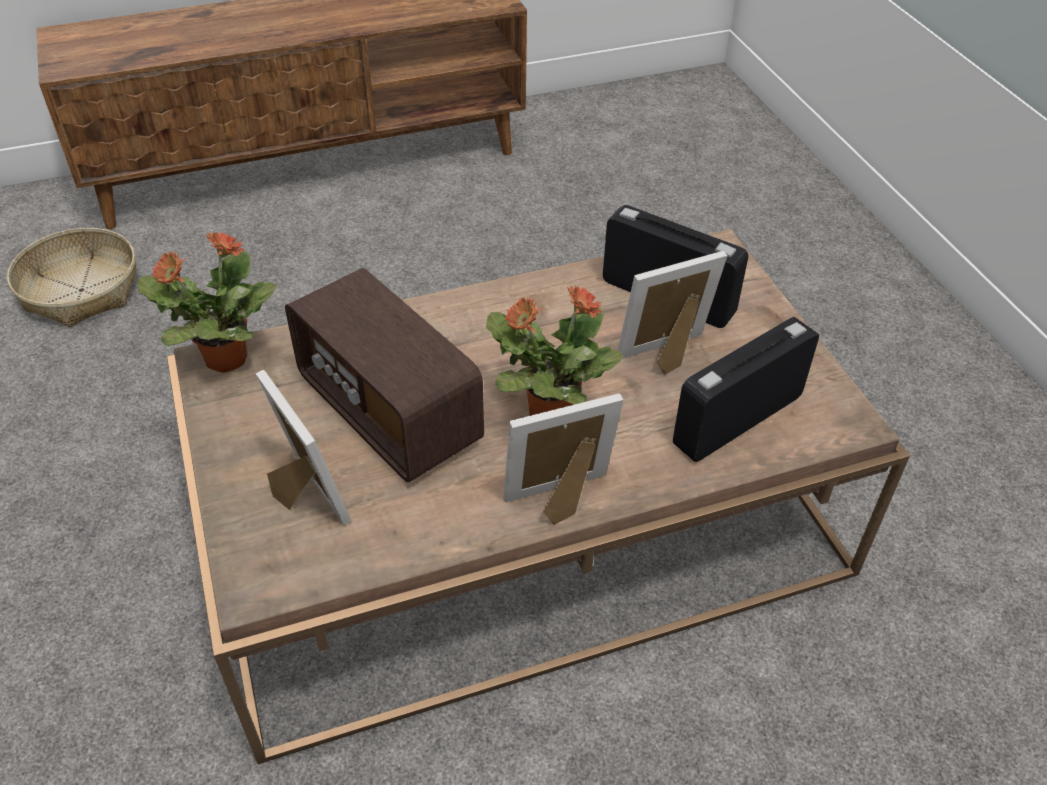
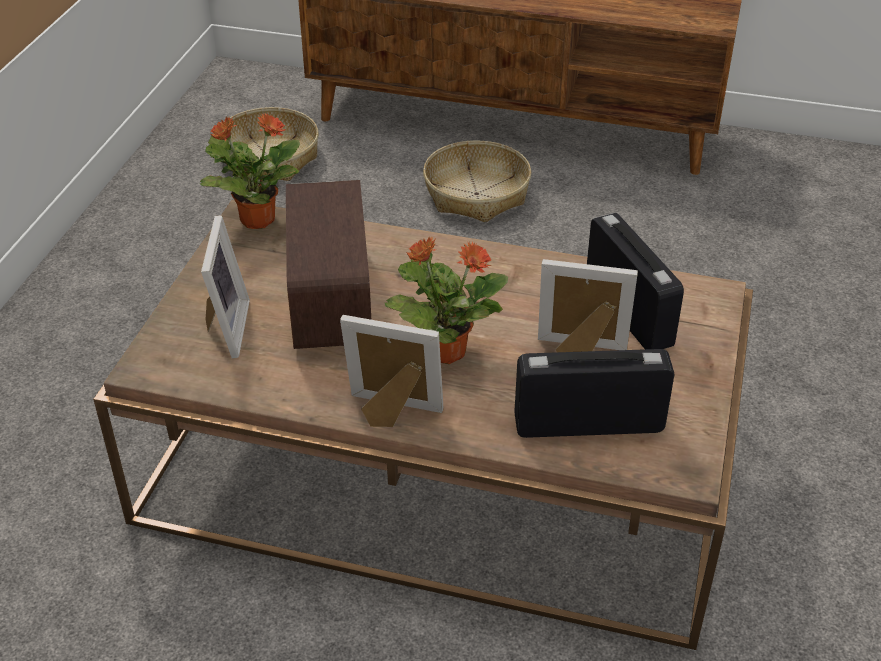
camera: 35 degrees right, 5 degrees down
none -> basket [423,140,531,222]

